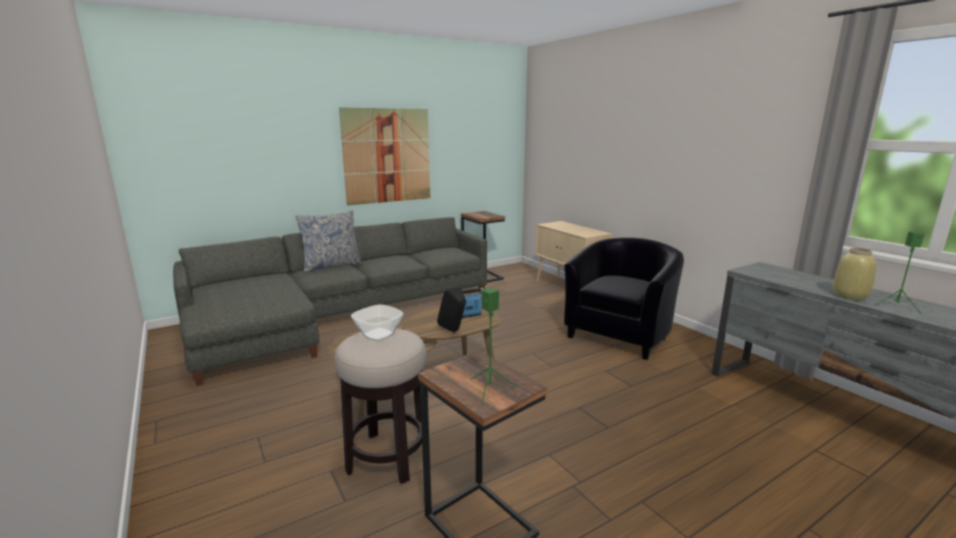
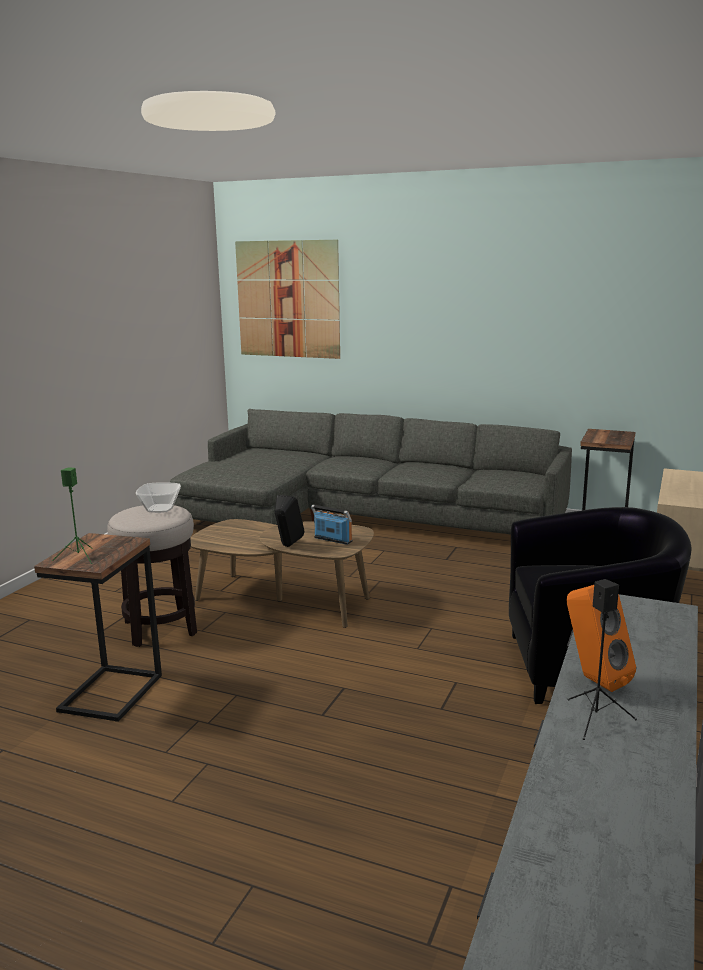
camera: 55 degrees right, 0 degrees up
pillow [295,210,363,272] -> none
picture [339,108,430,206] -> picture moved to [235,240,340,359]
beige vase [833,248,876,301] -> orange speaker [567,585,636,692]
green speaker [874,231,924,313] -> black speaker [567,579,637,740]

